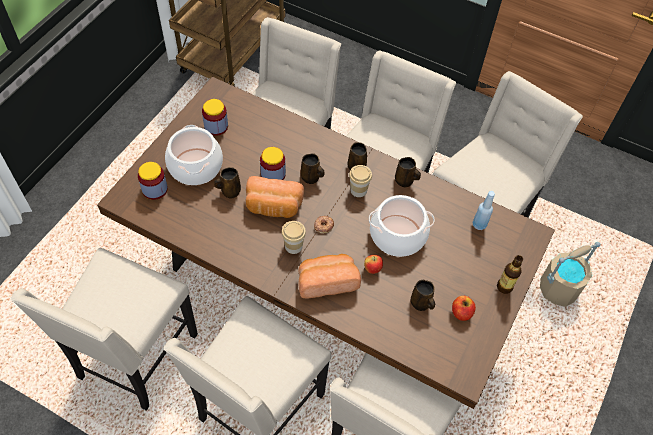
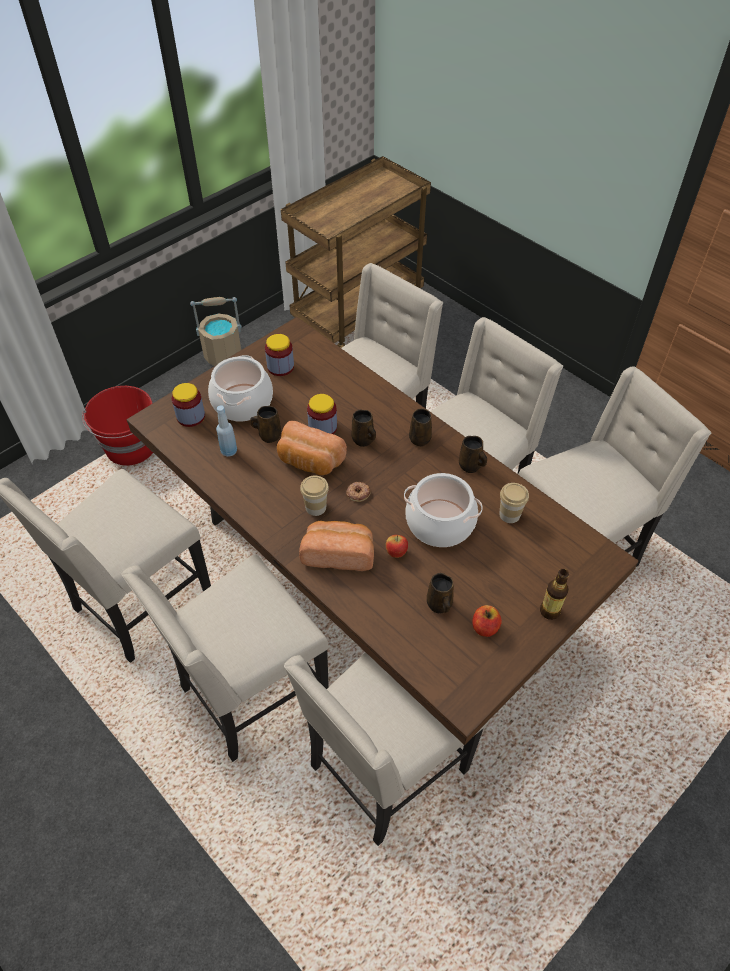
camera: 20 degrees right, 5 degrees down
cup [349,165,372,197] -> cup moved to [499,483,529,523]
blue bottle [473,191,495,230] -> blue bottle moved to [216,405,237,457]
beige bucket [540,242,600,307] -> beige bucket moved to [190,297,242,366]
none -> red bucket [82,386,153,466]

